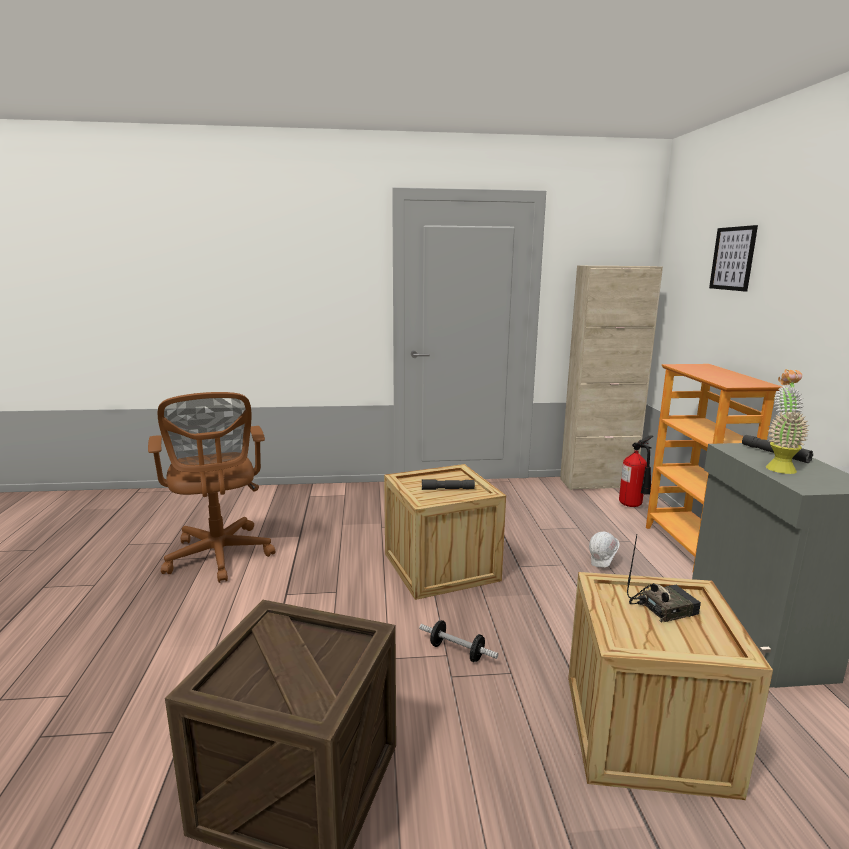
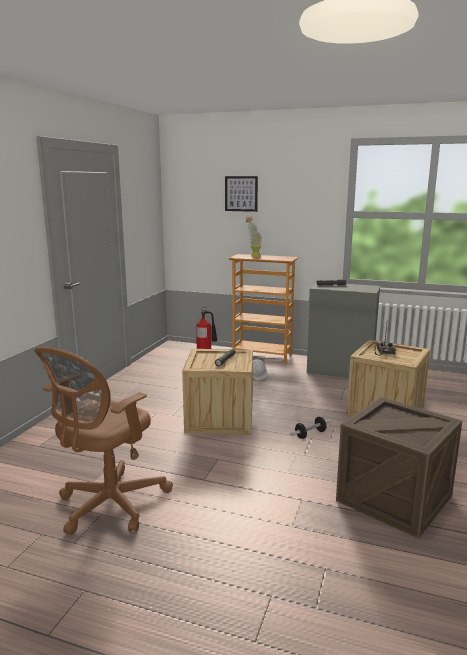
camera: 65 degrees left, 0 degrees up
brown office chair [148,392,275,583] -> brown office chair turned 120 degrees clockwise [34,347,173,535]
beige cabinet [560,265,663,490] -> none
potted plant [766,369,810,474] -> potted plant moved to [245,216,263,257]

